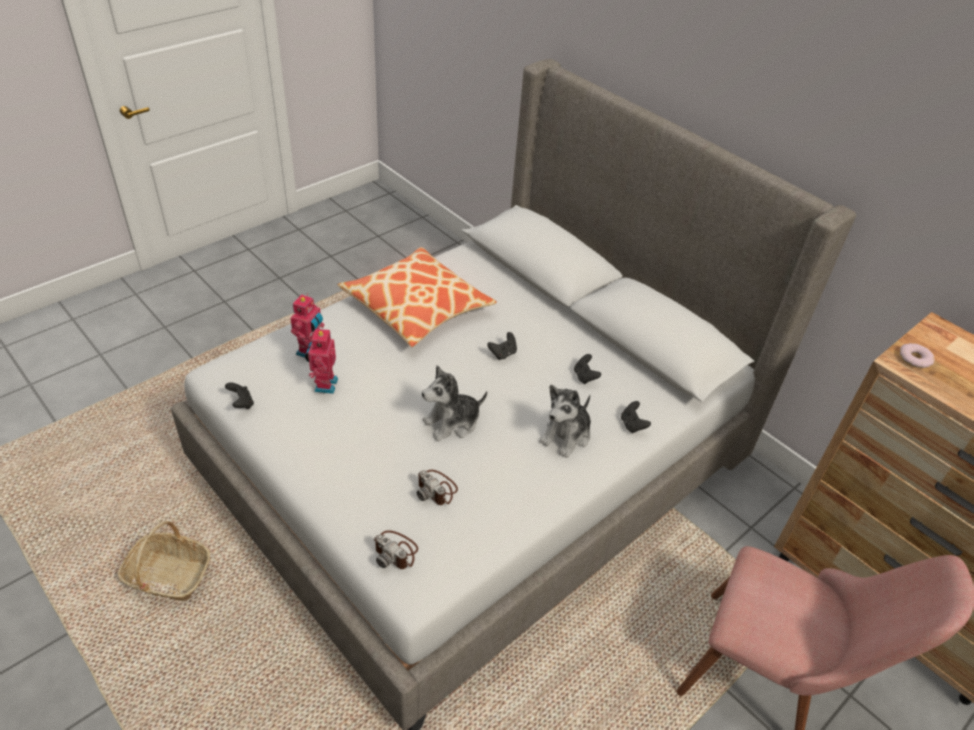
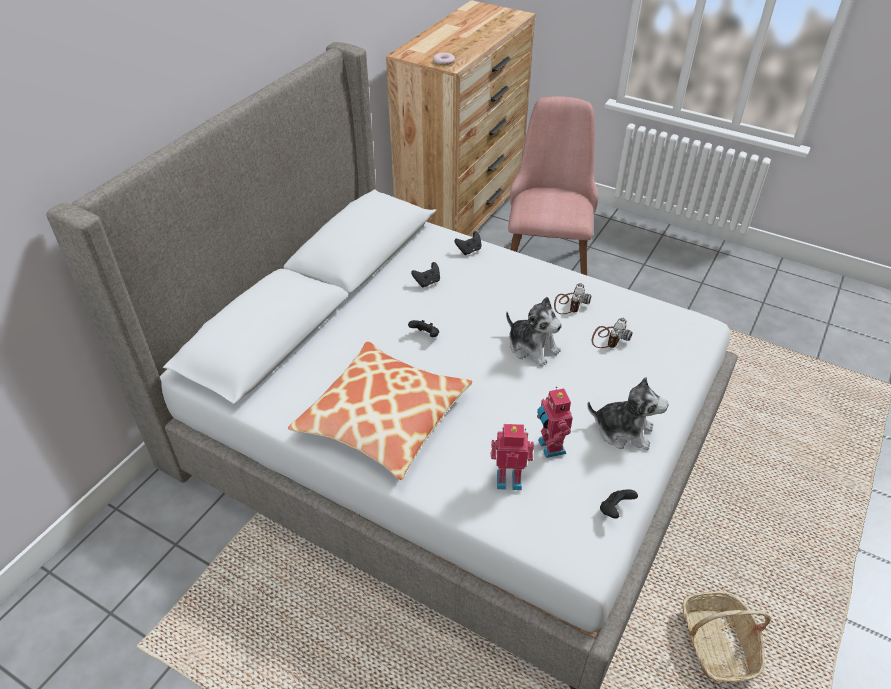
camera: 105 degrees left, 0 degrees up
toy robot [305,326,338,394] -> toy robot turned 90 degrees clockwise [537,386,573,458]
camera [373,530,418,569] -> camera moved to [554,283,592,314]
plush toy [539,385,591,458] -> plush toy moved to [587,377,668,450]

